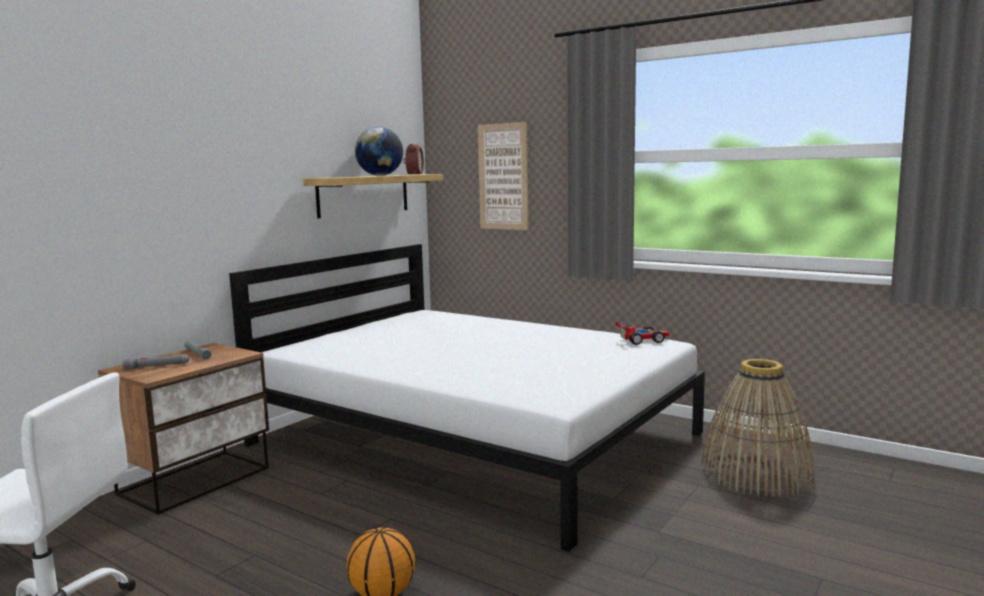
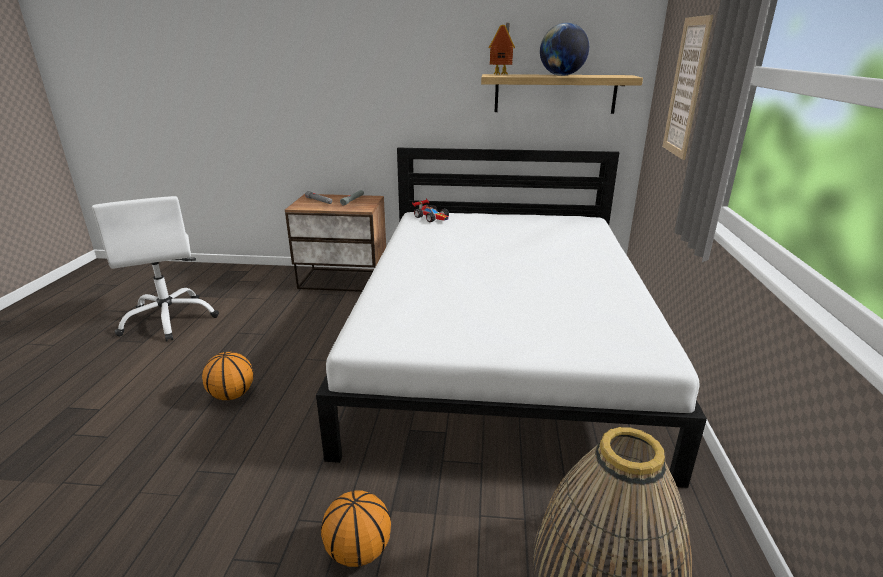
camera: 60 degrees right, 15 degrees up
alarm clock [403,144,424,174] -> none
toy car [616,322,670,345] -> toy car moved to [412,198,449,222]
none -> basketball [321,491,391,567]
none -> toy house [489,23,515,75]

